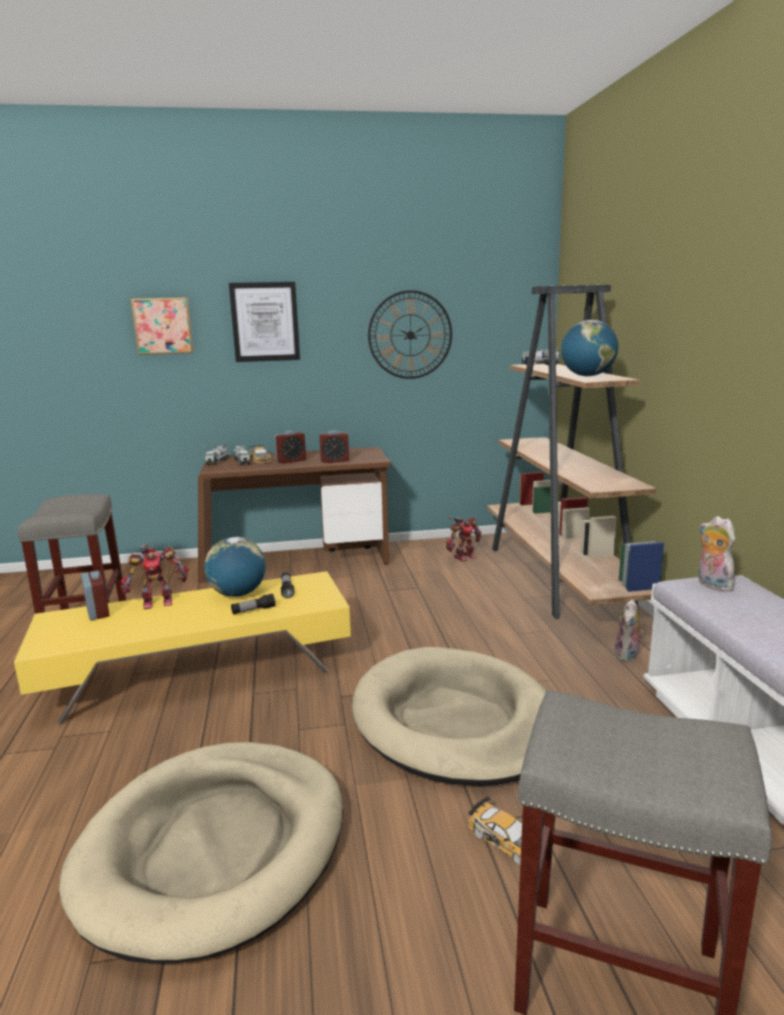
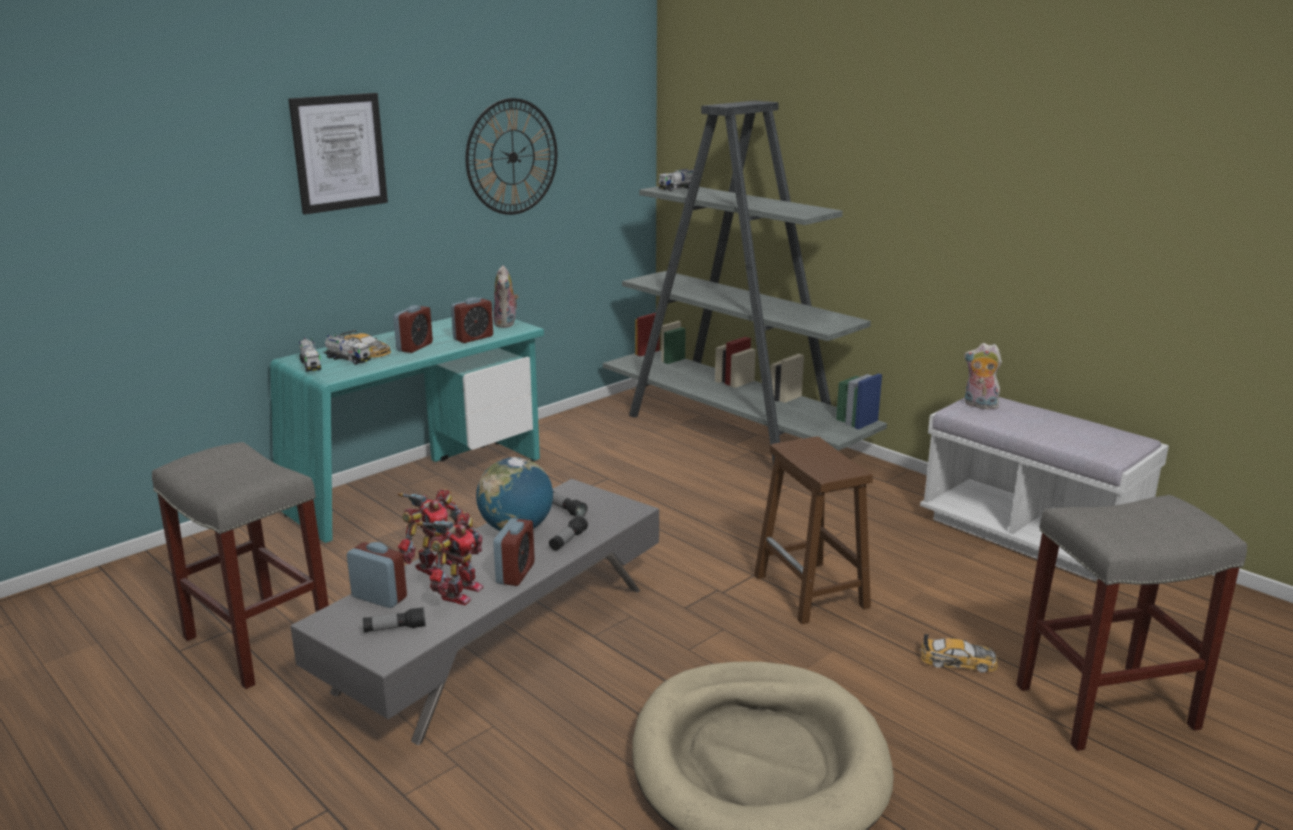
camera: 35 degrees left, 5 degrees up
yellow coffee table [14,571,351,725] -> grey coffee table [290,479,659,745]
picture [131,298,194,355] -> none
brown desk [198,447,391,583] -> turquoise desk [270,312,544,543]
beige dog bed [352,647,546,786] -> brown stool [754,436,873,624]
toy robot [446,517,482,562] -> toy robot moved to [416,512,483,605]
brown bookcase [487,285,664,619] -> grey bookcase [603,101,887,474]
globe [561,320,618,377] -> none
plush toy [614,599,645,662] -> plush toy moved to [493,265,519,328]
none -> flashlight [363,607,426,633]
none -> alarm clock [493,518,535,586]

